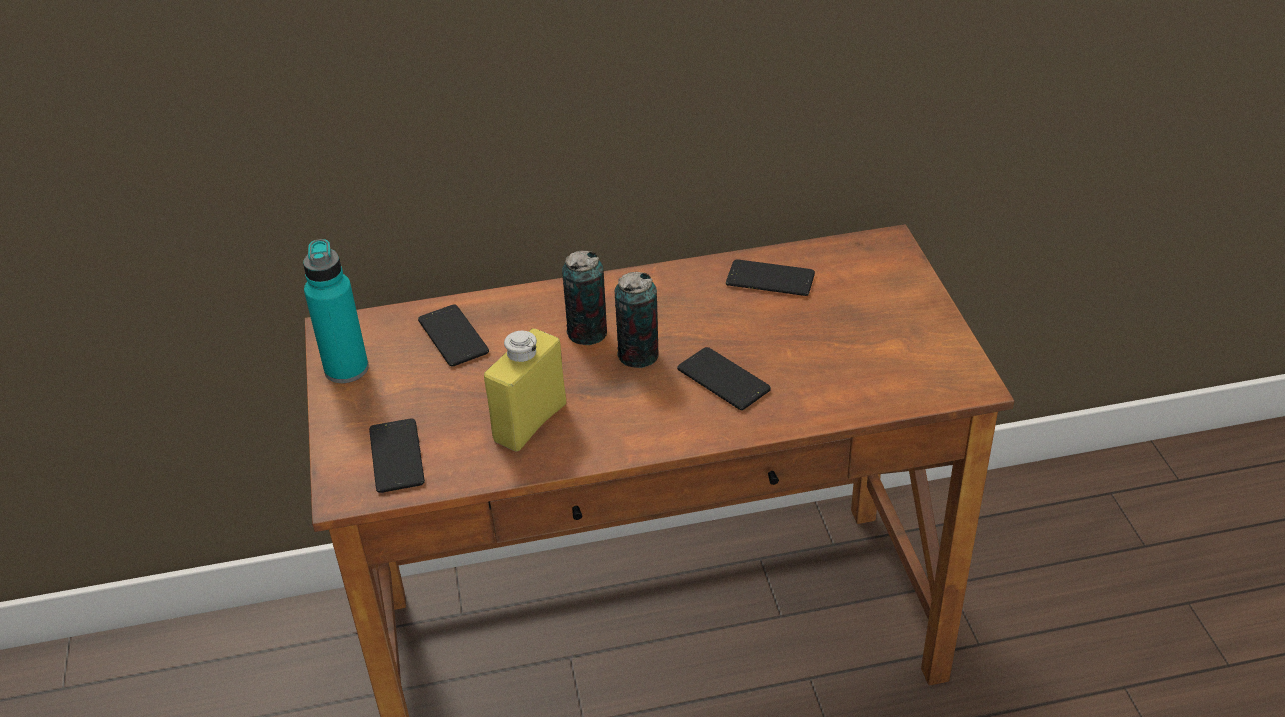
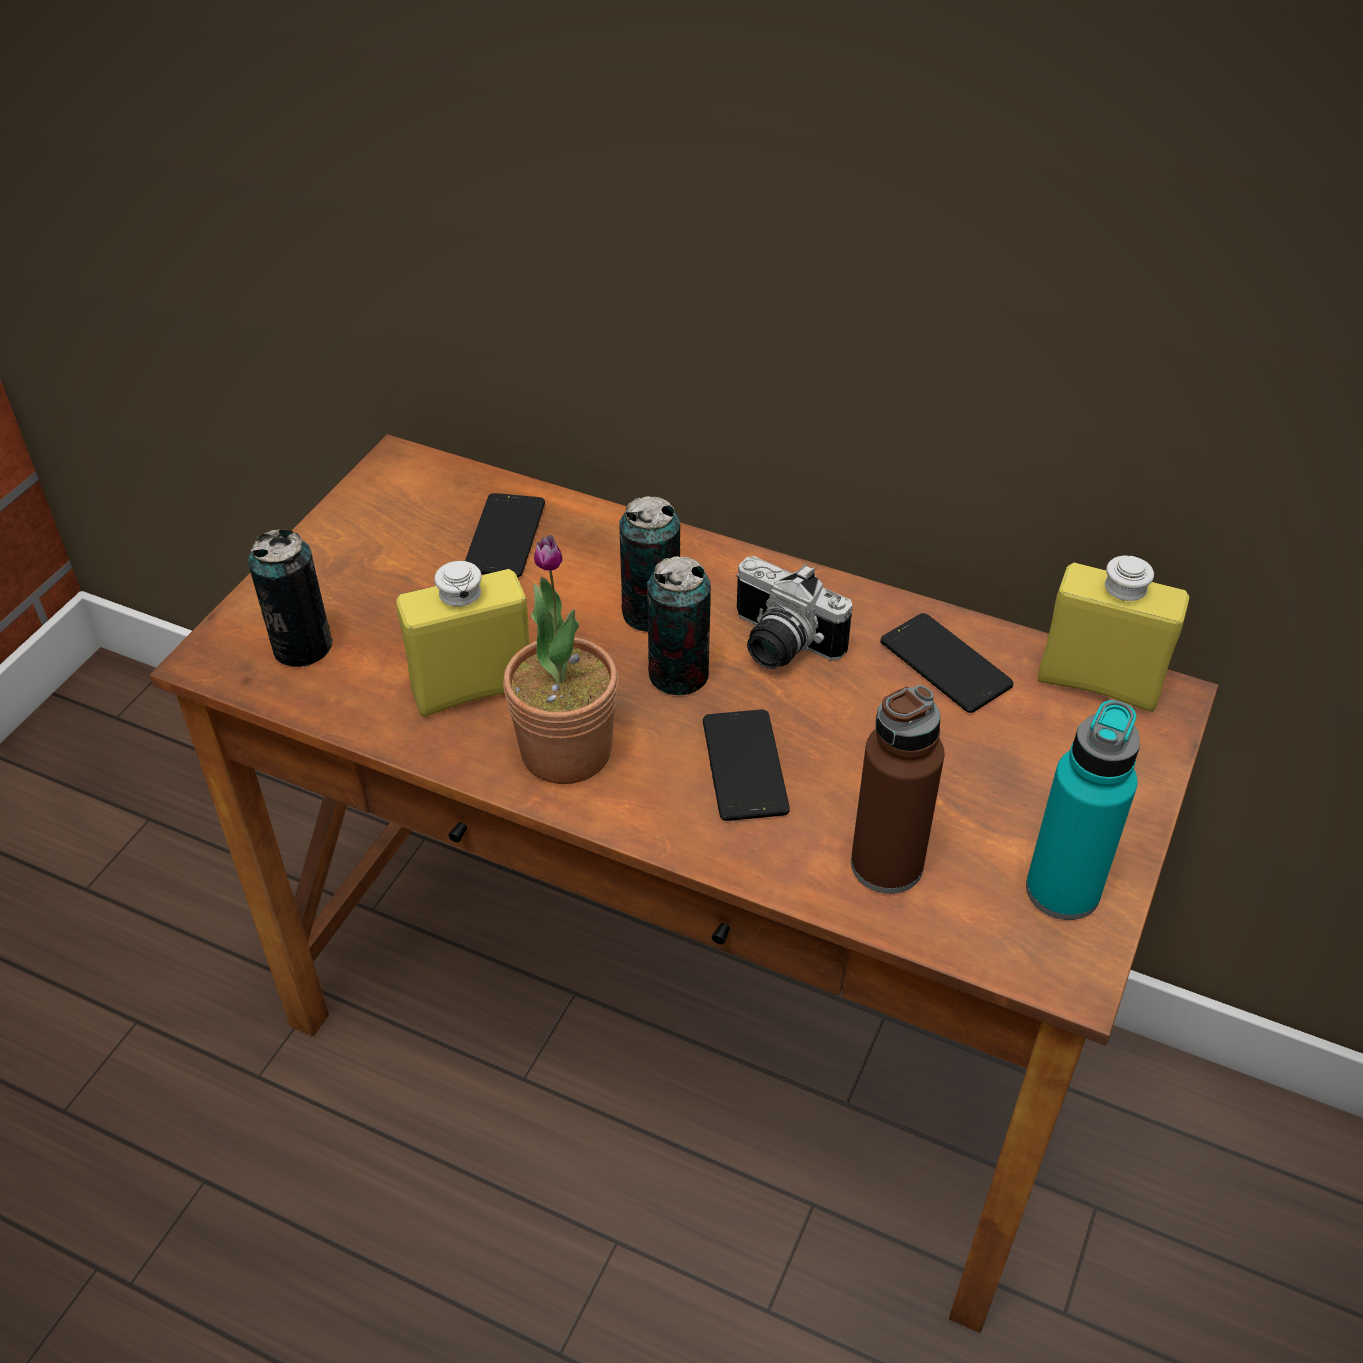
camera: 35 degrees right, 5 degrees up
turquoise bottle [303,239,369,383] -> turquoise bottle moved to [1026,700,1140,920]
phone [369,418,425,493] -> can [248,529,333,667]
none -> potted plant [503,535,618,784]
none -> camera [736,556,853,669]
none -> brown bottle [851,685,944,894]
none -> yellow bottle [1038,554,1189,712]

